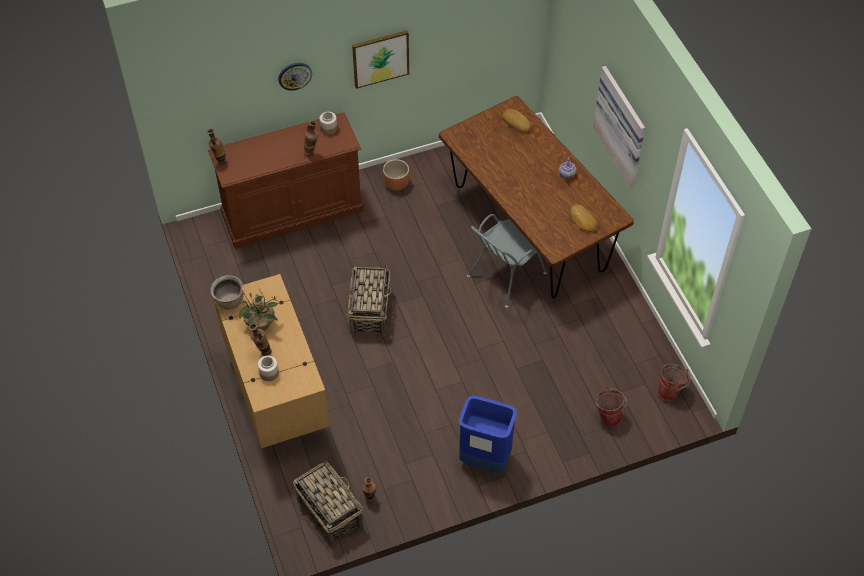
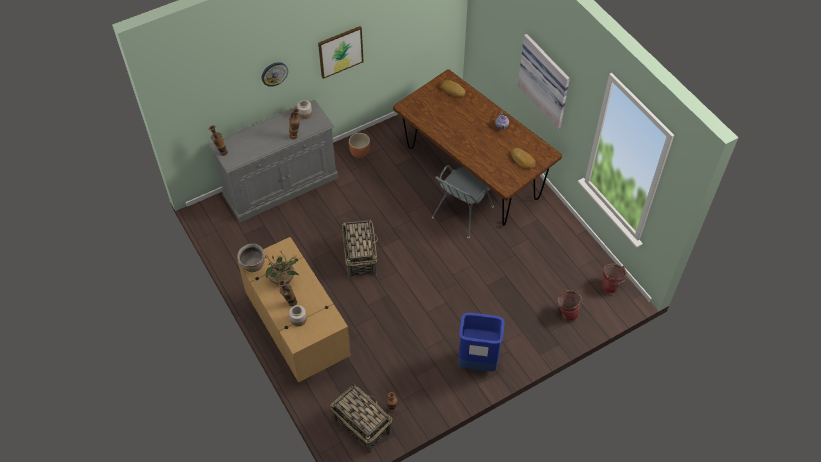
camera: 10 degrees left, 0 degrees up
brown cabinet [208,112,364,249] -> grey cabinet [209,100,339,222]

